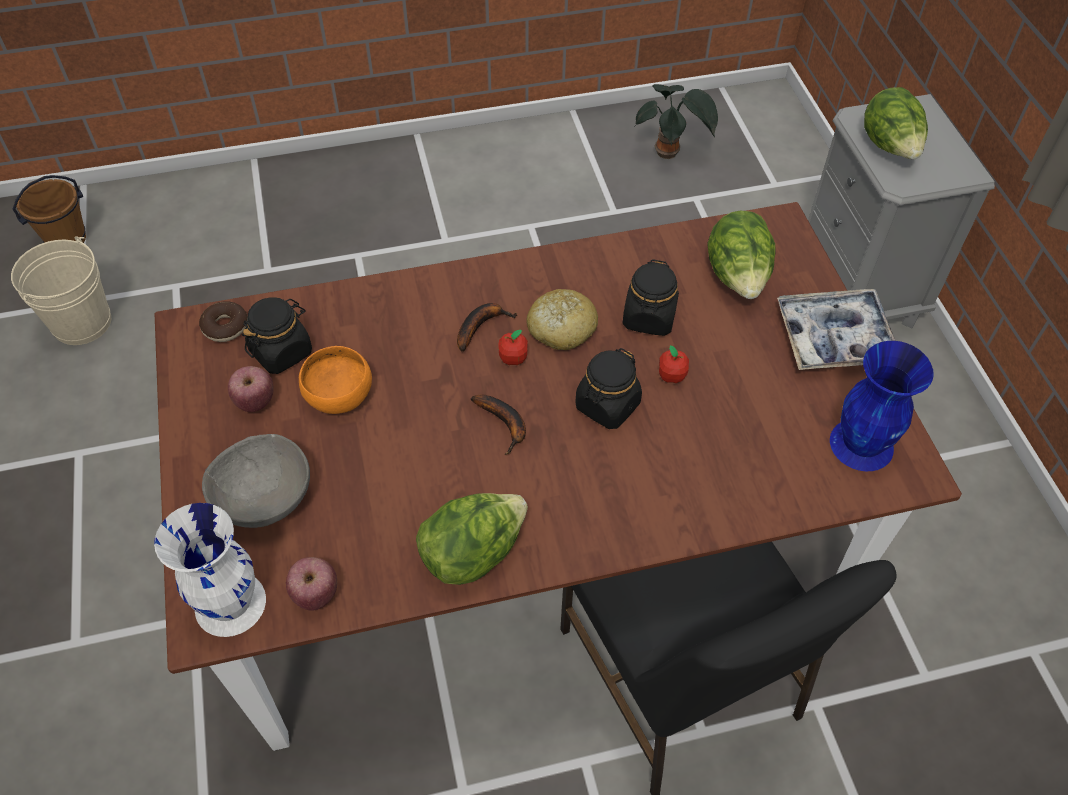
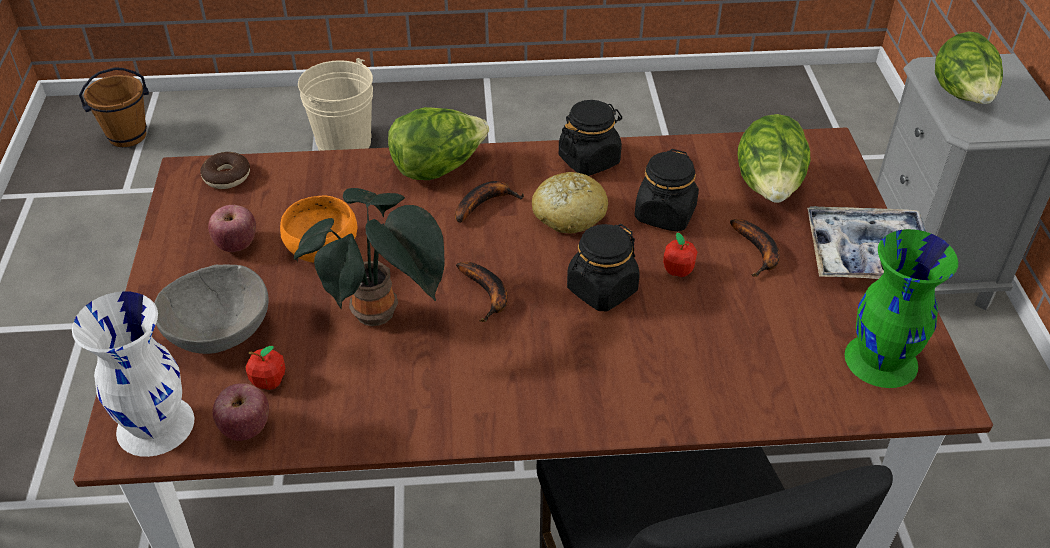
camera: 10 degrees right, 10 degrees down
beige bucket [11,236,111,345] -> beige bucket moved to [298,58,373,151]
black jar [242,297,312,374] -> black jar moved to [559,100,622,176]
lettuce [416,493,528,585] -> lettuce moved to [388,107,489,180]
apple [498,329,528,365] -> apple moved to [245,346,285,390]
potted plant [635,84,718,159] -> potted plant moved to [294,188,445,326]
blue vase [830,341,934,471] -> green vase [845,229,958,388]
none -> banana [730,219,780,277]

